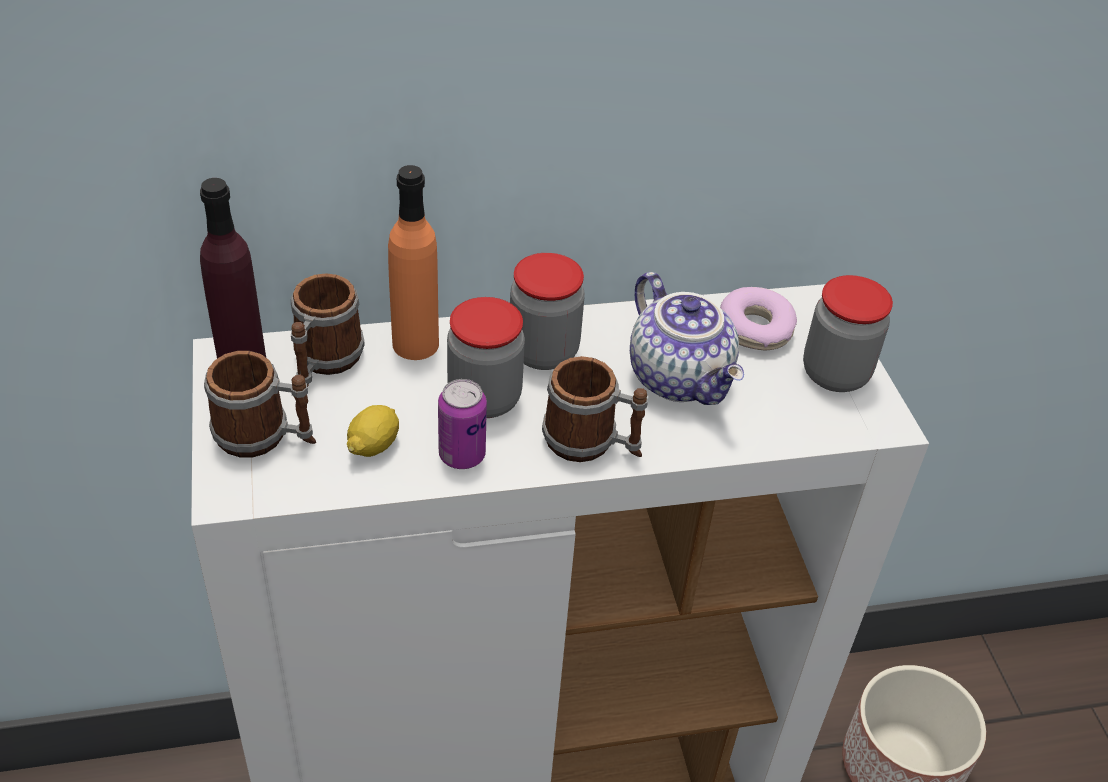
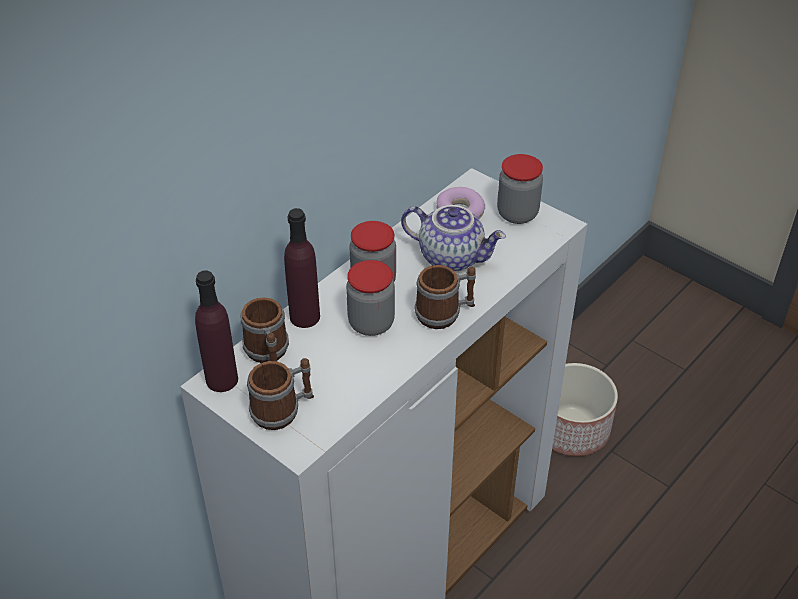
camera: 35 degrees left, 0 degrees up
lemon [347,405,399,457] -> none
orange bottle [388,165,439,360] -> purple bottle [284,208,320,328]
can [438,379,487,469] -> none

